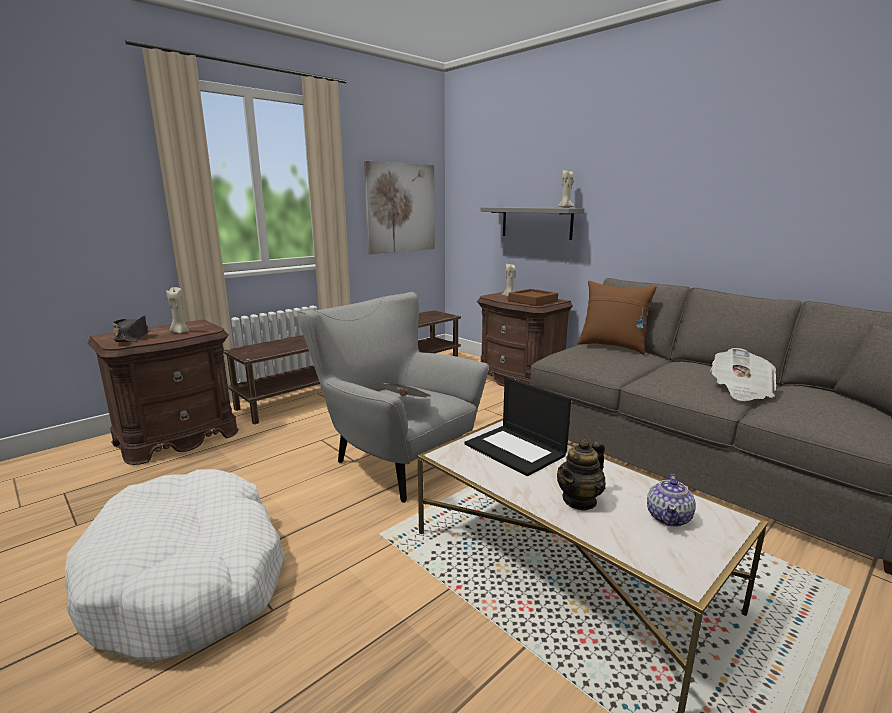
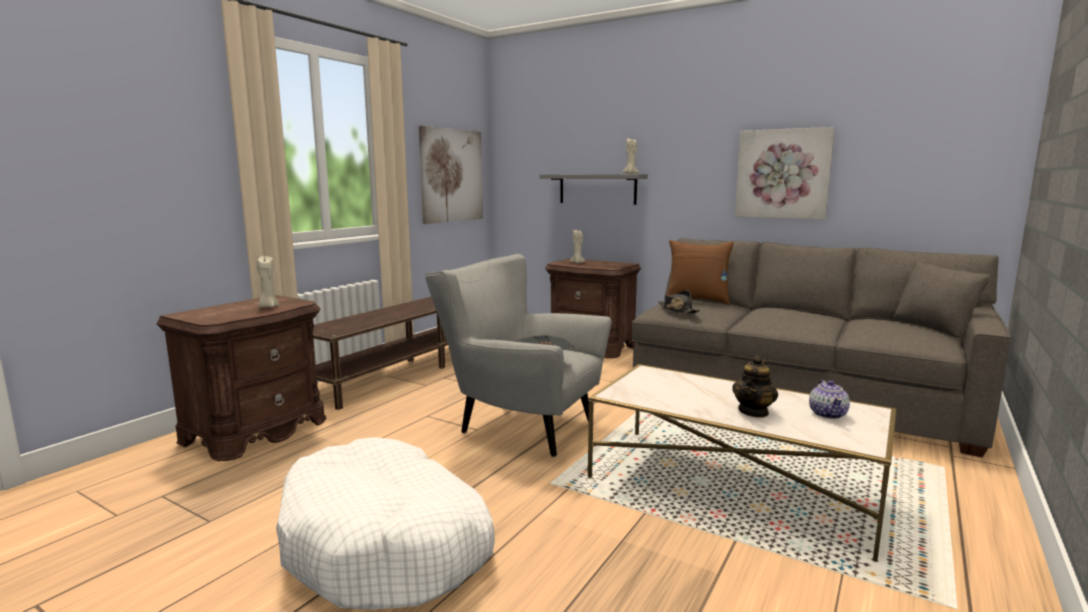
camera: 15 degrees left, 5 degrees down
black hat [113,316,148,342] -> black hat moved to [658,290,700,314]
laptop [465,377,571,476] -> none
brown tray [508,289,558,306] -> none
newspaper [710,348,776,401] -> none
none -> picture [735,127,835,220]

